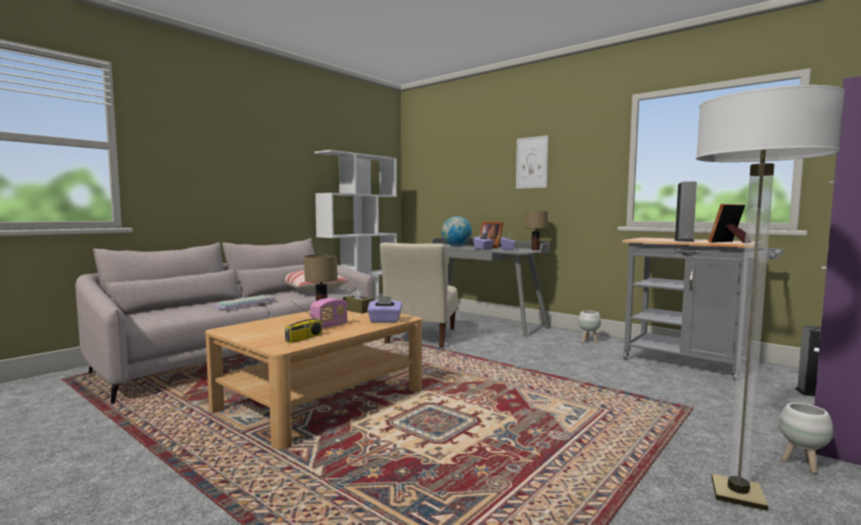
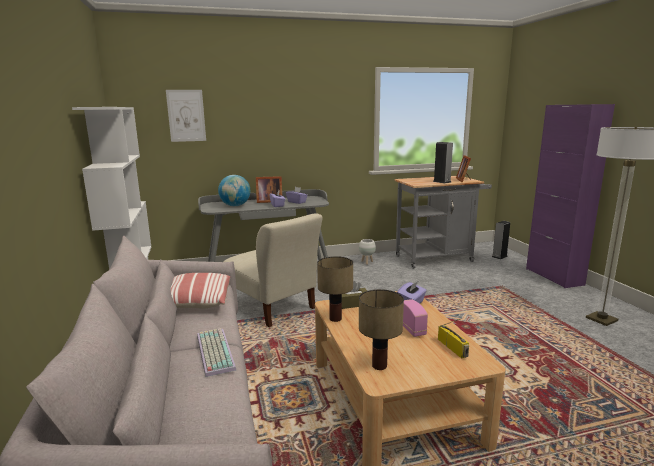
camera: 55 degrees left, 10 degrees up
picture [516,135,549,189] -> picture moved to [166,90,206,142]
table lamp [525,211,548,250] -> table lamp moved to [359,289,404,370]
white planter [779,403,833,473] -> none

